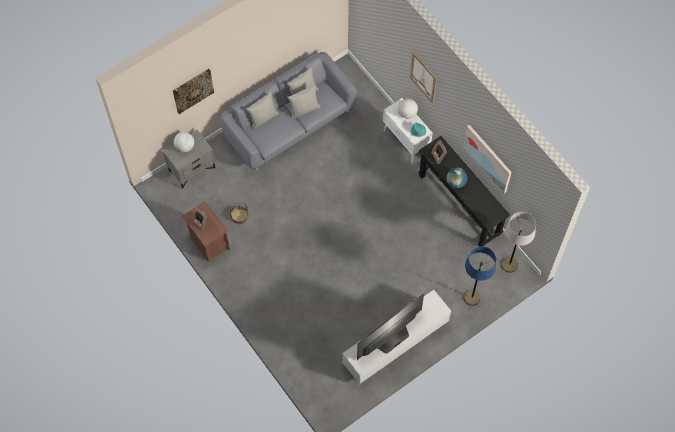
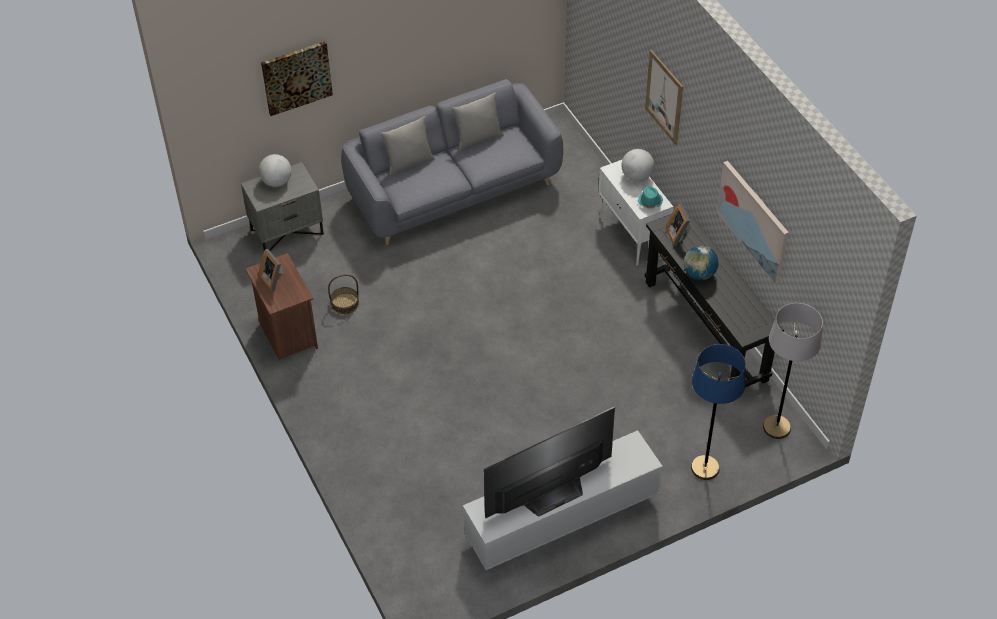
camera: 10 degrees right, 15 degrees down
grey pillow [287,85,321,119] -> none

